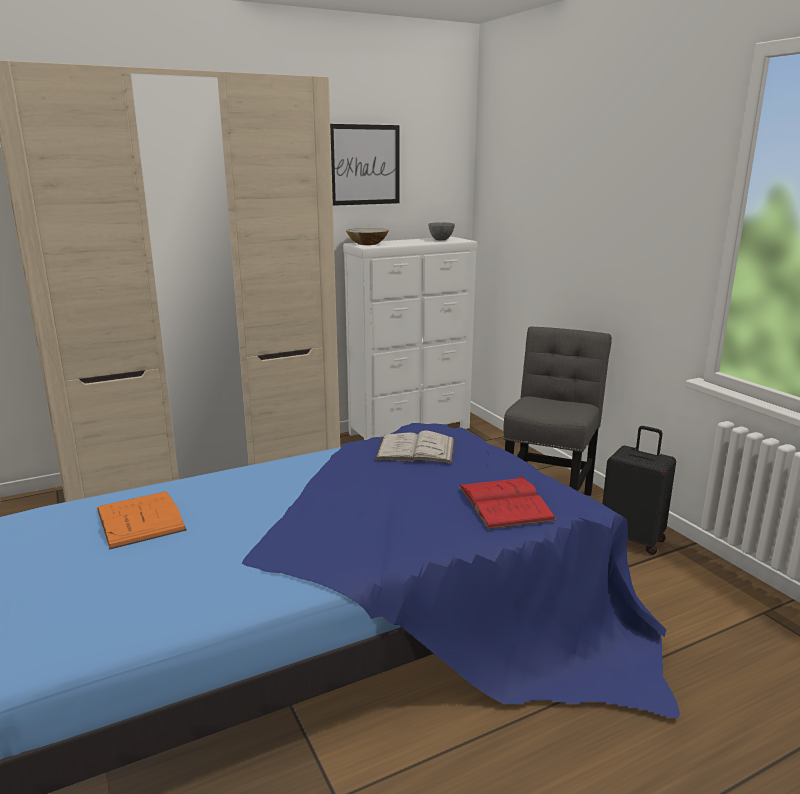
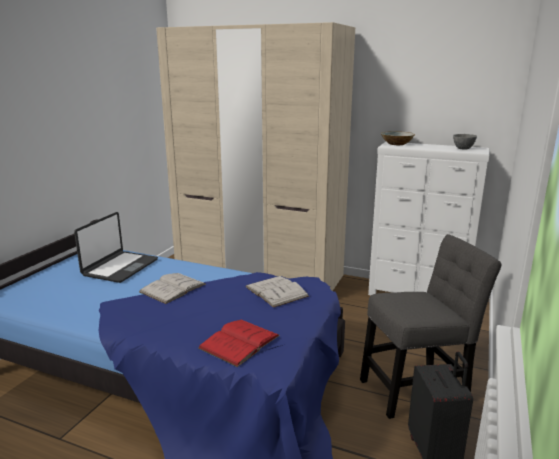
camera: 50 degrees right, 0 degrees up
orange book [97,491,187,550] -> laptop [74,212,158,283]
picture [330,124,400,206] -> none
none -> white book [139,273,206,304]

